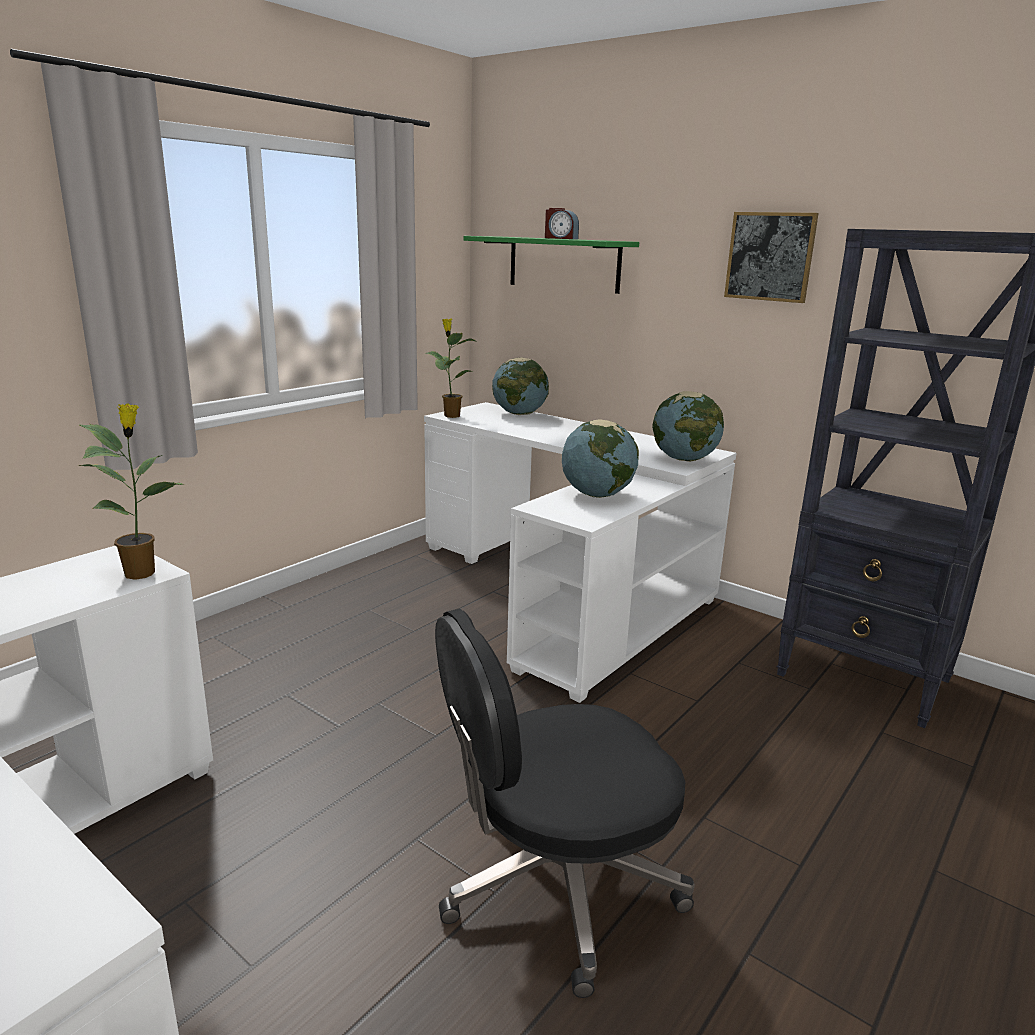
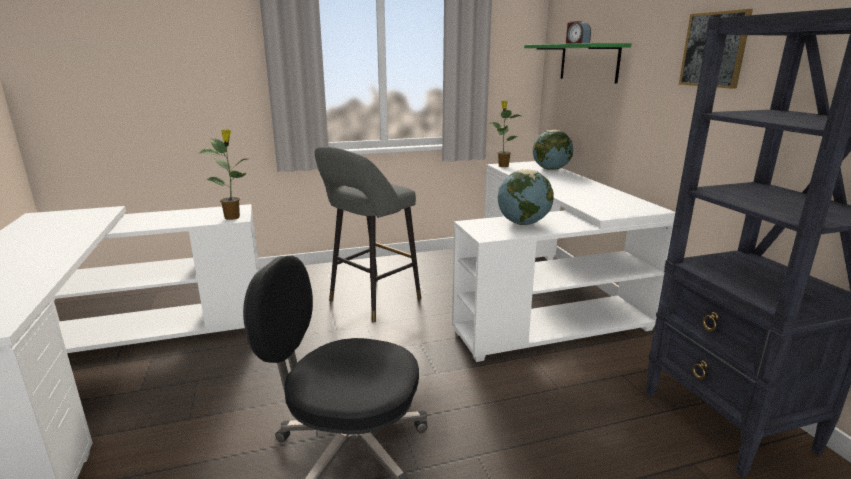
camera: 35 degrees right, 0 degrees up
globe [652,391,724,462] -> none
none -> grey stool [315,146,421,322]

